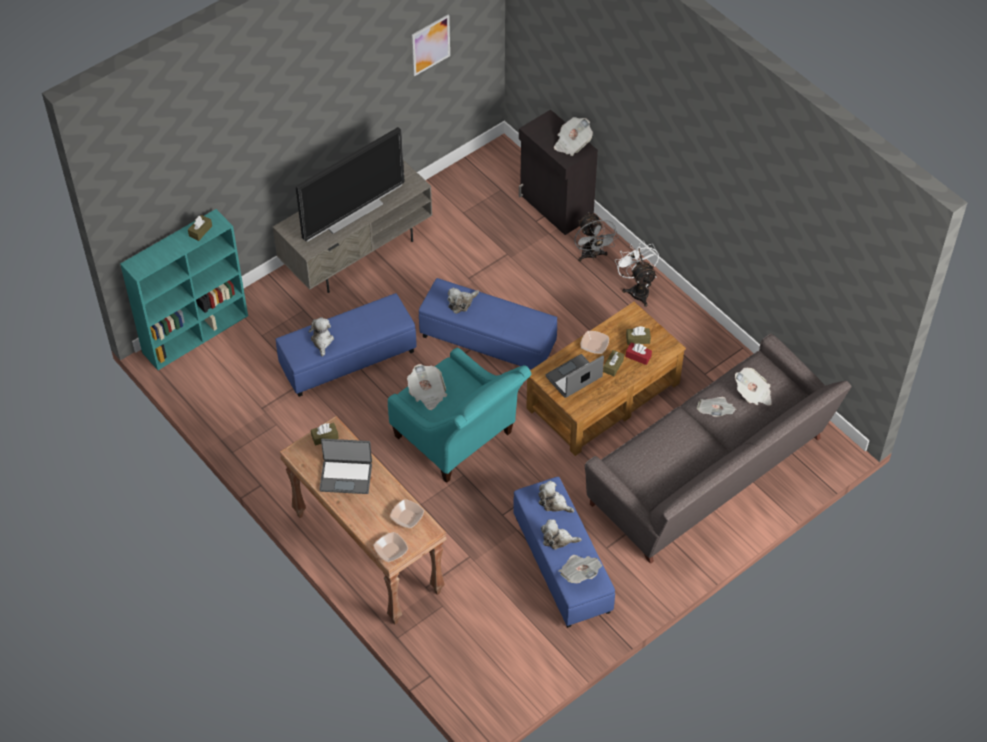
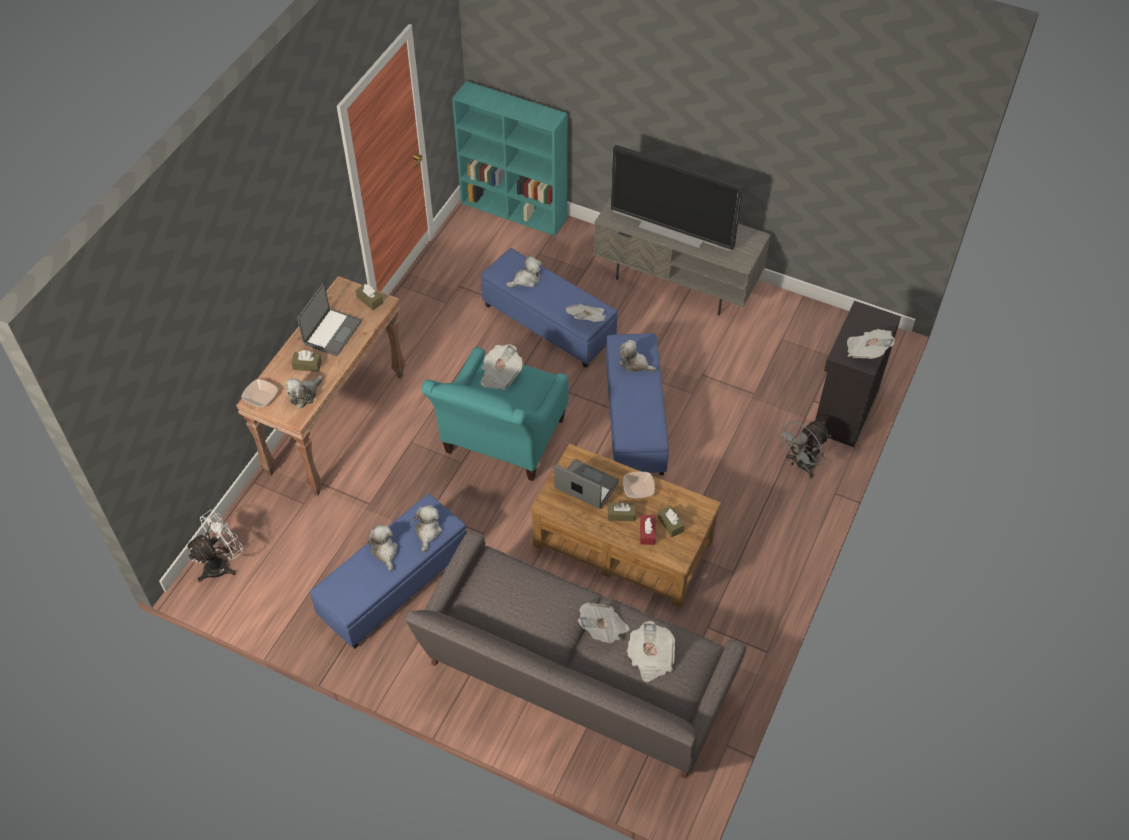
camera: 65 degrees right, 0 degrees up
brown tissue box [188,215,212,241] -> brown tissue box moved to [291,350,322,372]
laptop [319,439,372,494] -> laptop turned 135 degrees counterclockwise [297,283,362,356]
bowl [390,499,424,528] -> plush toy [286,376,323,409]
picture [412,14,450,76] -> none
newspaper [558,555,602,583] -> newspaper moved to [566,304,606,322]
white fan [615,241,659,307] -> white fan moved to [186,510,243,582]

